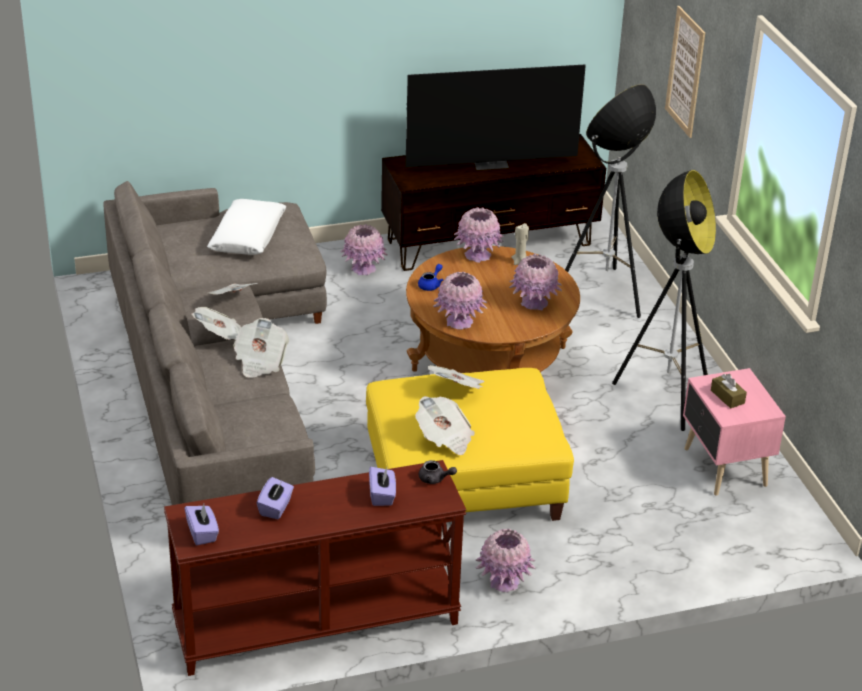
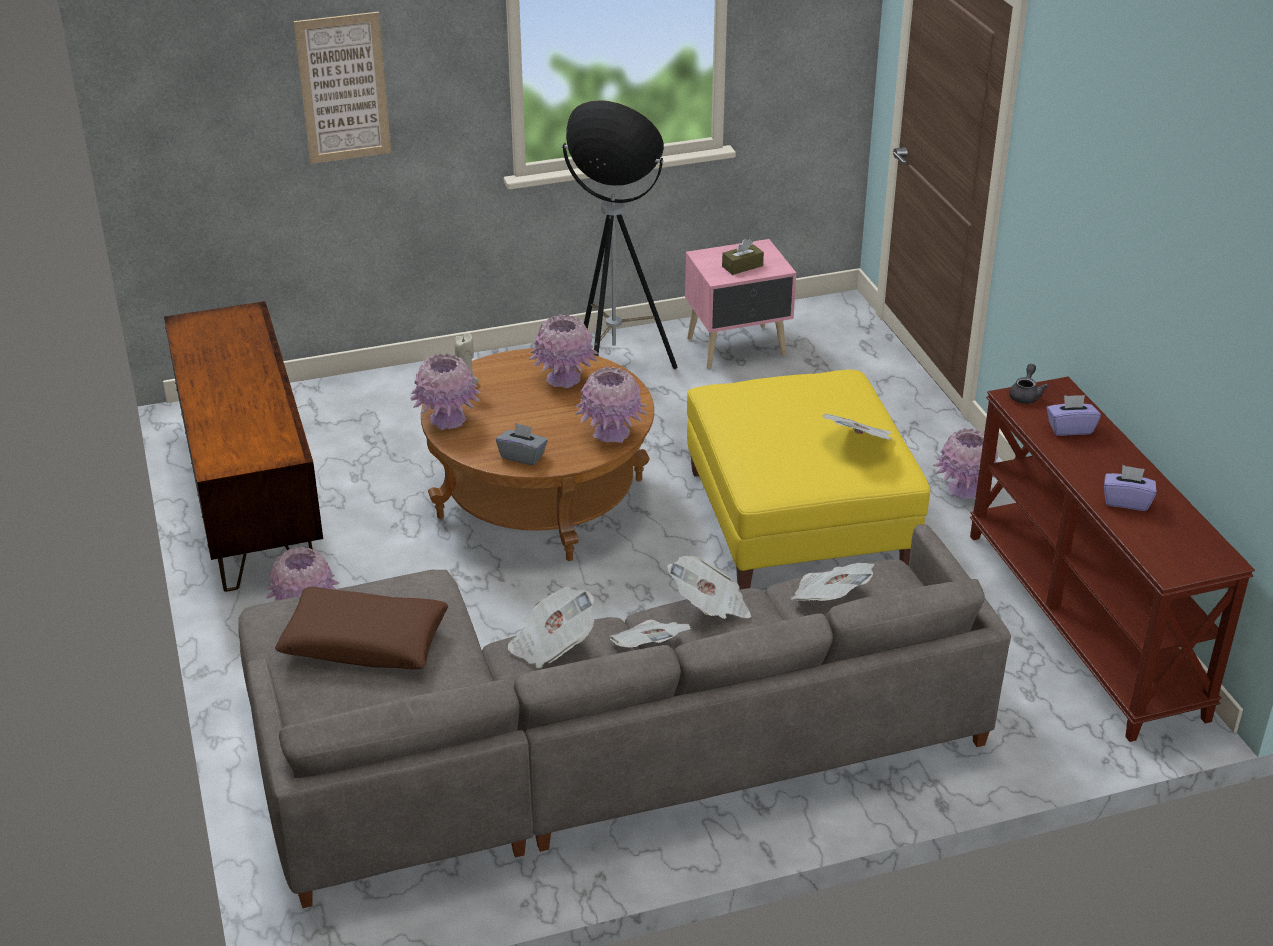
camera: 90 degrees left, 0 degrees up
purple tissue box [185,504,219,545] -> none
white pillow [207,199,286,255] -> brown pillow [275,587,448,670]
television [405,65,586,170] -> none
blue teapot [418,264,443,291] -> grey tissue box [496,422,548,465]
newspaper [428,365,485,389] -> newspaper moved to [791,563,874,601]
floor lamp [565,84,656,318] -> none

